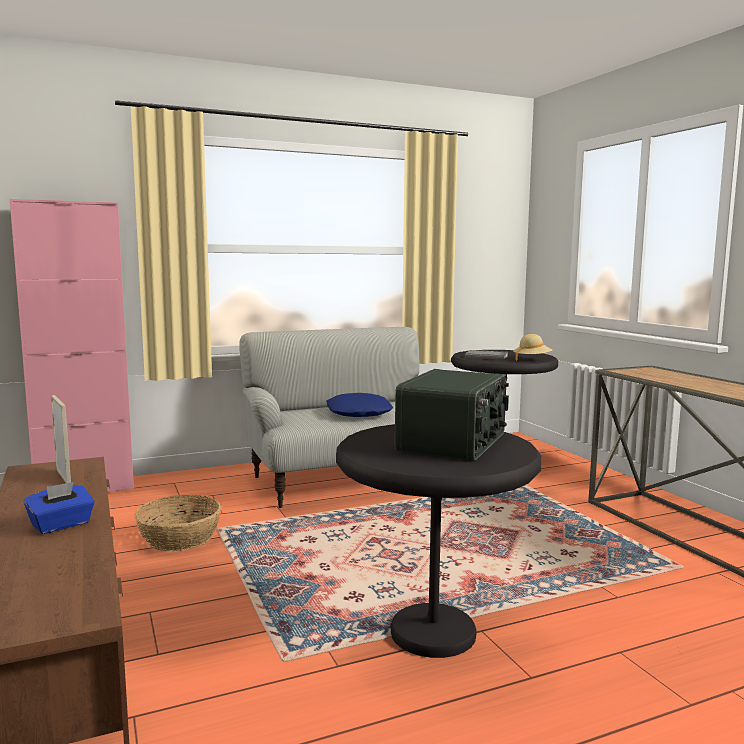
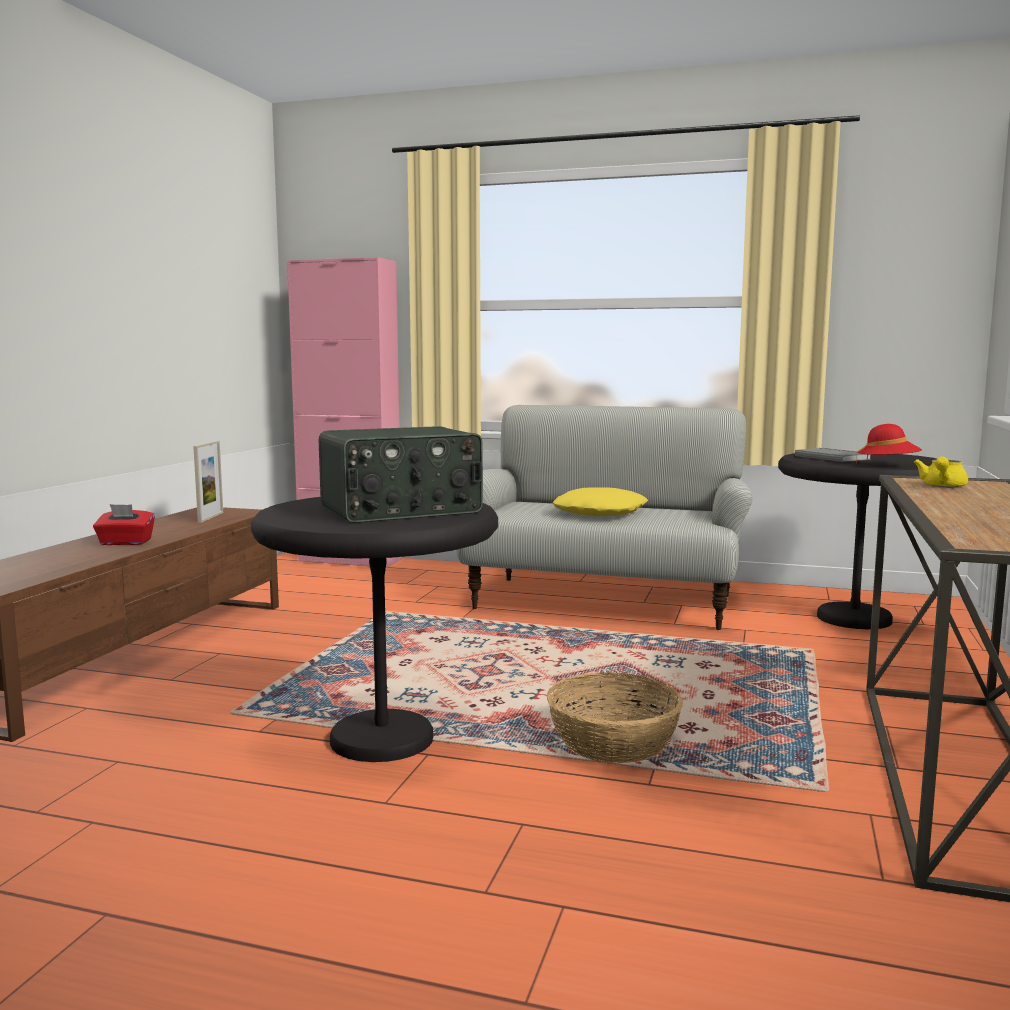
camera: 40 degrees right, 0 degrees up
blue tissue box [24,482,95,534] -> red tissue box [93,504,155,545]
basket [134,495,222,551] -> basket moved to [547,672,683,764]
blue pillow [326,393,393,417] -> yellow pillow [552,487,648,516]
beige hat [513,334,552,361] -> red hat [856,424,922,460]
none -> yellow teapot [914,457,968,487]

